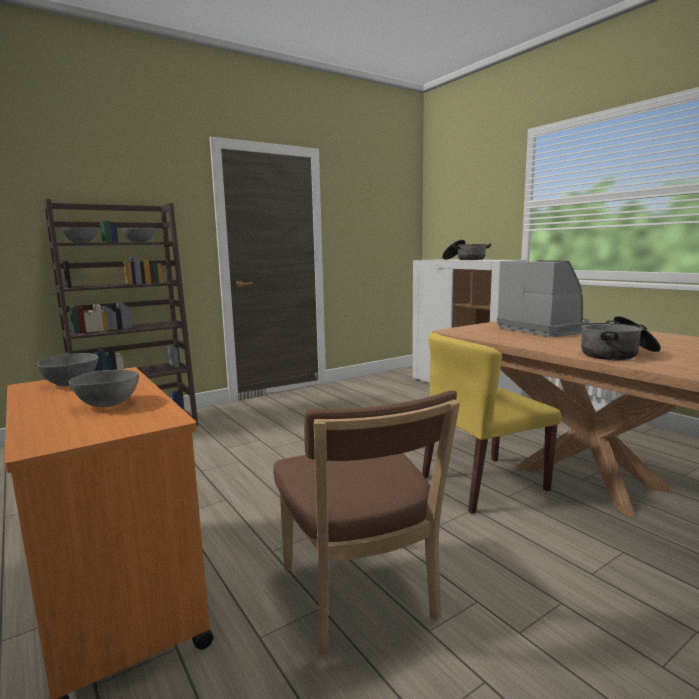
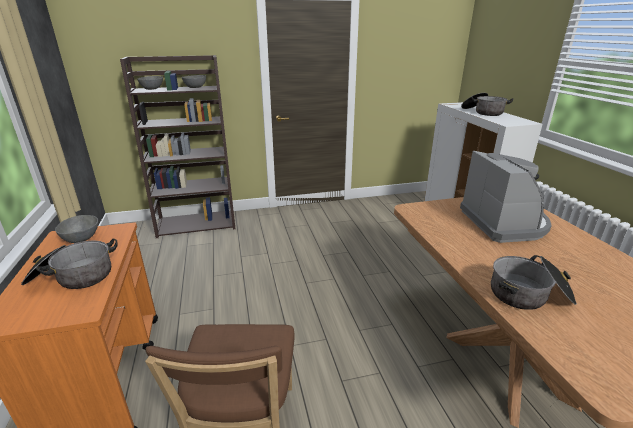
camera: 20 degrees right, 15 degrees up
grey bowl [68,370,139,407] -> cooking pot [21,238,118,289]
yellow chair [422,333,561,514] -> none

